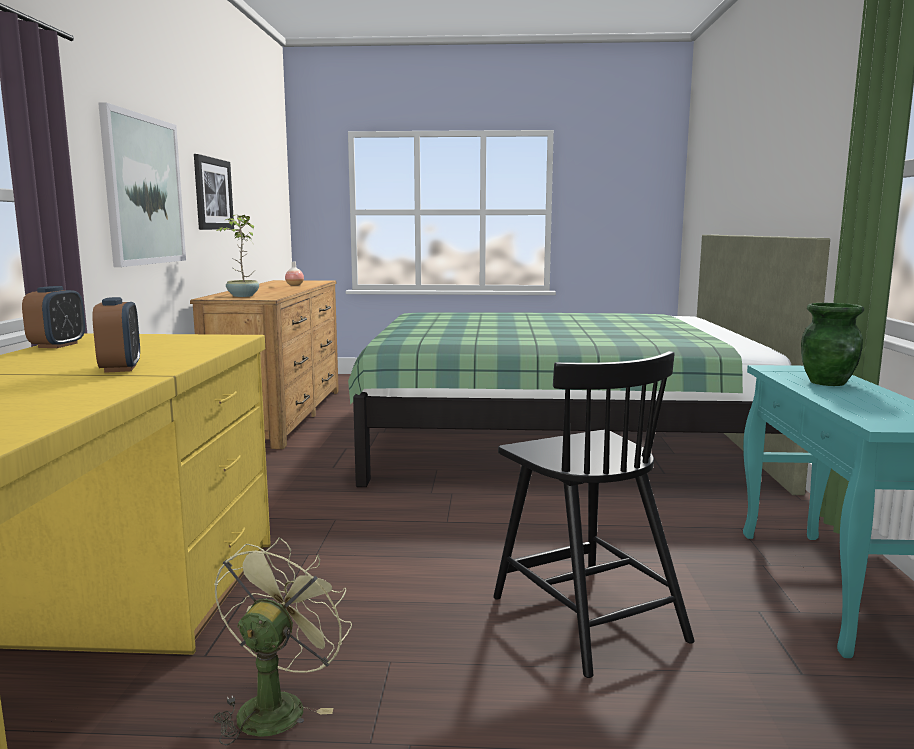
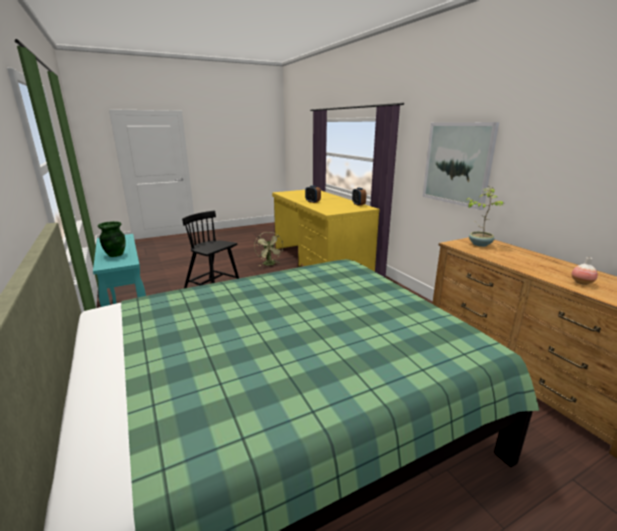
camera: 150 degrees right, 10 degrees up
picture [194,154,234,230] -> none

